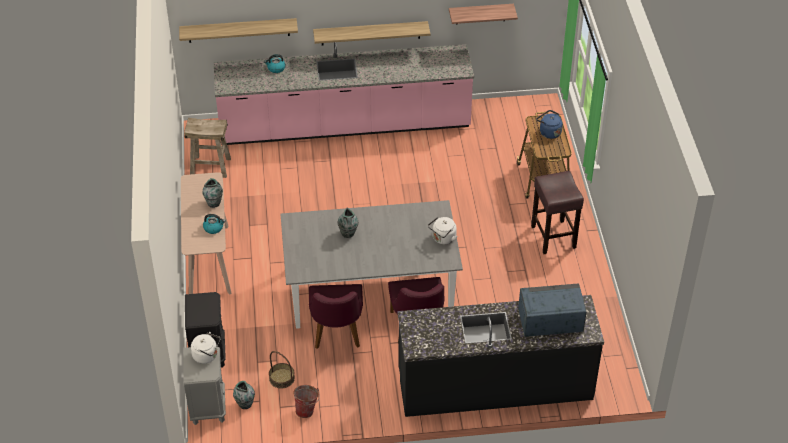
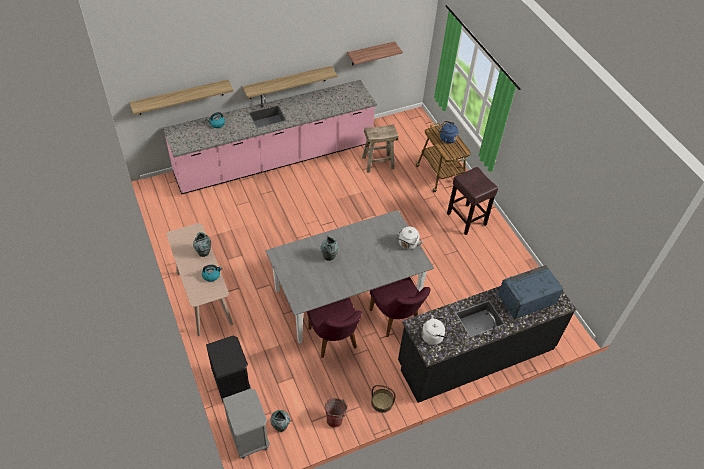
camera: 20 degrees left, 5 degrees up
beige stool [184,118,231,178] -> beige stool moved to [362,124,398,173]
white kettle [191,332,221,364] -> white kettle moved to [421,315,448,345]
basket [269,351,295,388] -> basket moved to [371,385,396,413]

